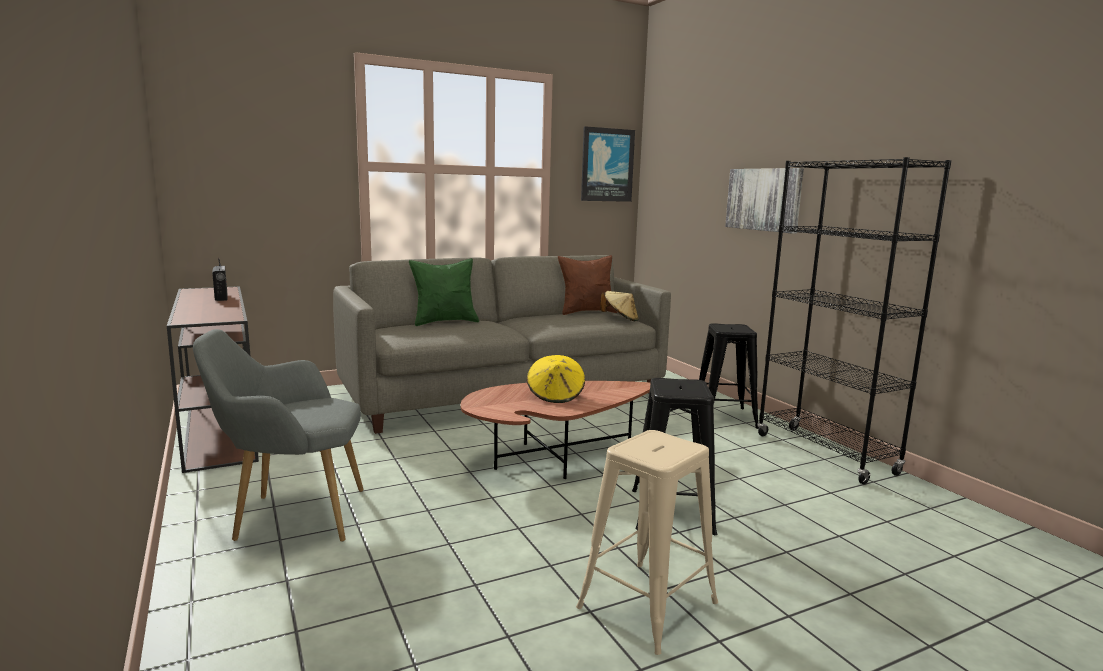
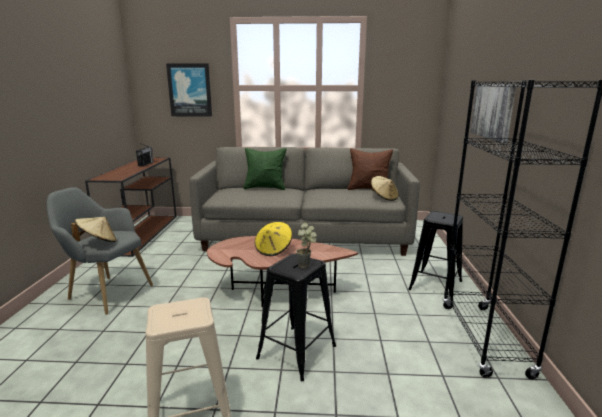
camera: 30 degrees right, 5 degrees up
picture [581,126,635,202] -> picture moved to [166,63,212,117]
none -> beige hat [71,217,117,242]
none -> potted plant [296,222,317,268]

